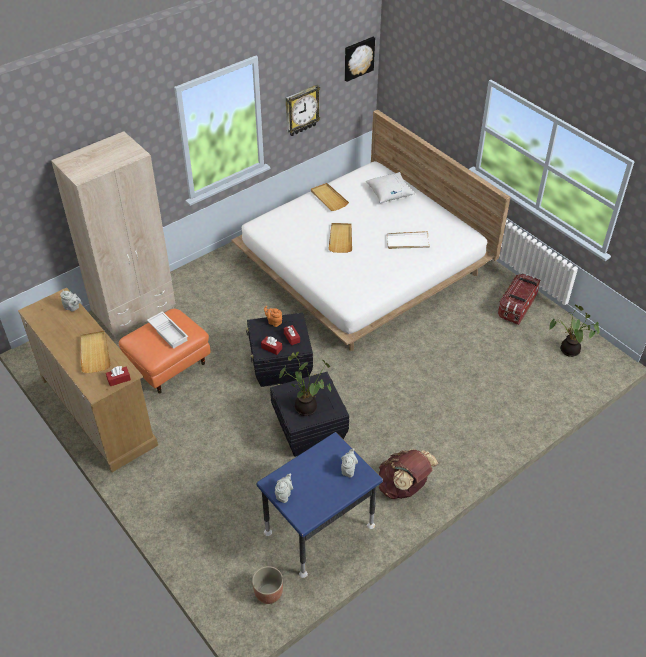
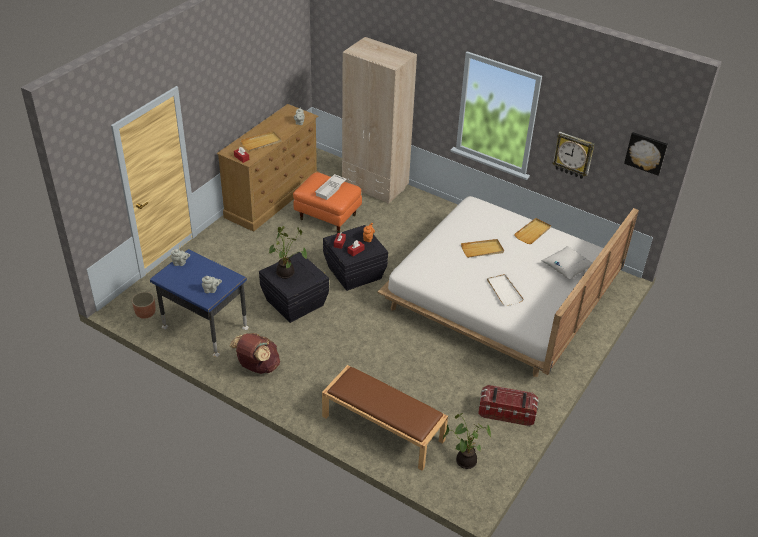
camera: 70 degrees right, 5 degrees down
none -> brown bench [322,365,448,471]

